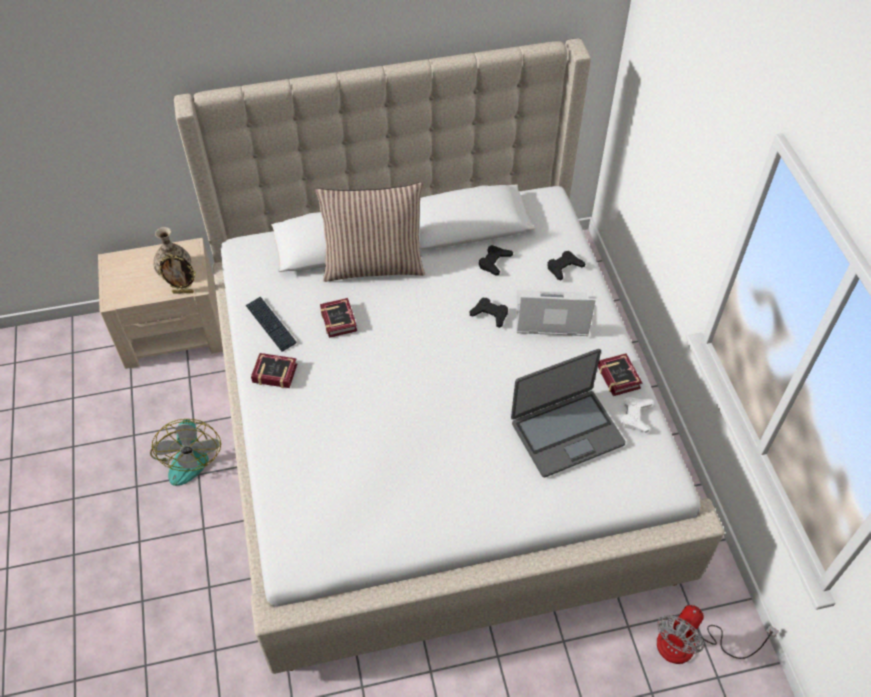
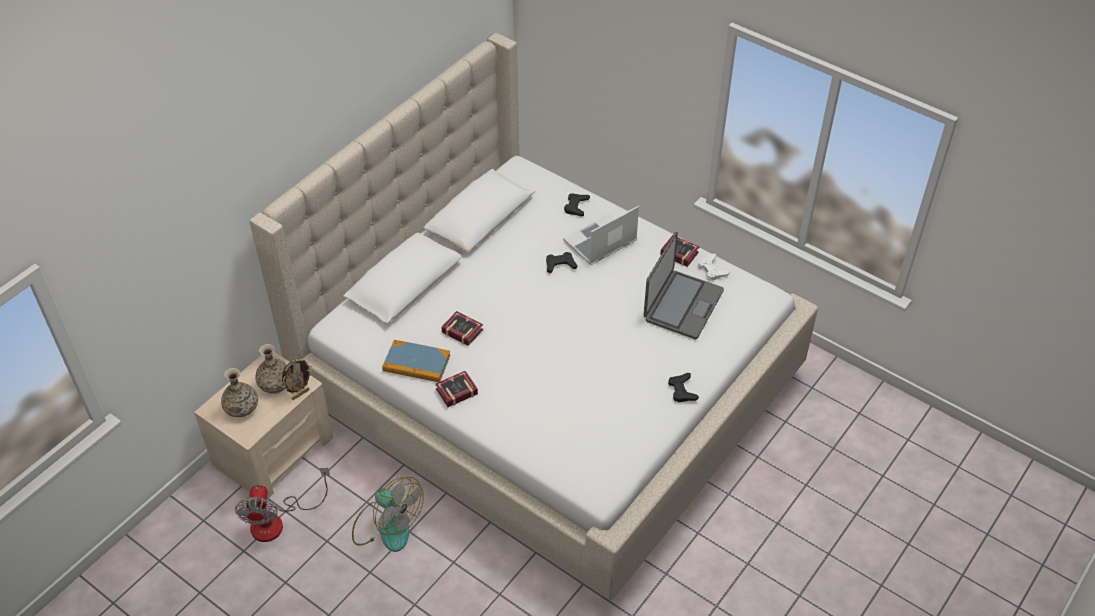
camera: 40 degrees left, 5 degrees down
keyboard [246,297,297,351] -> book [382,340,451,382]
pillow [316,182,425,282] -> none
black game controller [479,245,513,275] -> black game controller moved to [668,373,699,402]
fan [657,605,779,664] -> fan moved to [235,468,330,542]
none -> vase [221,368,258,417]

